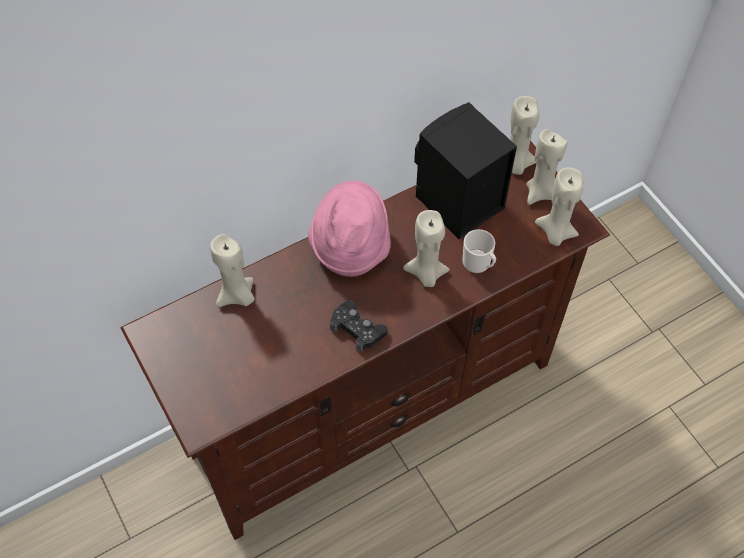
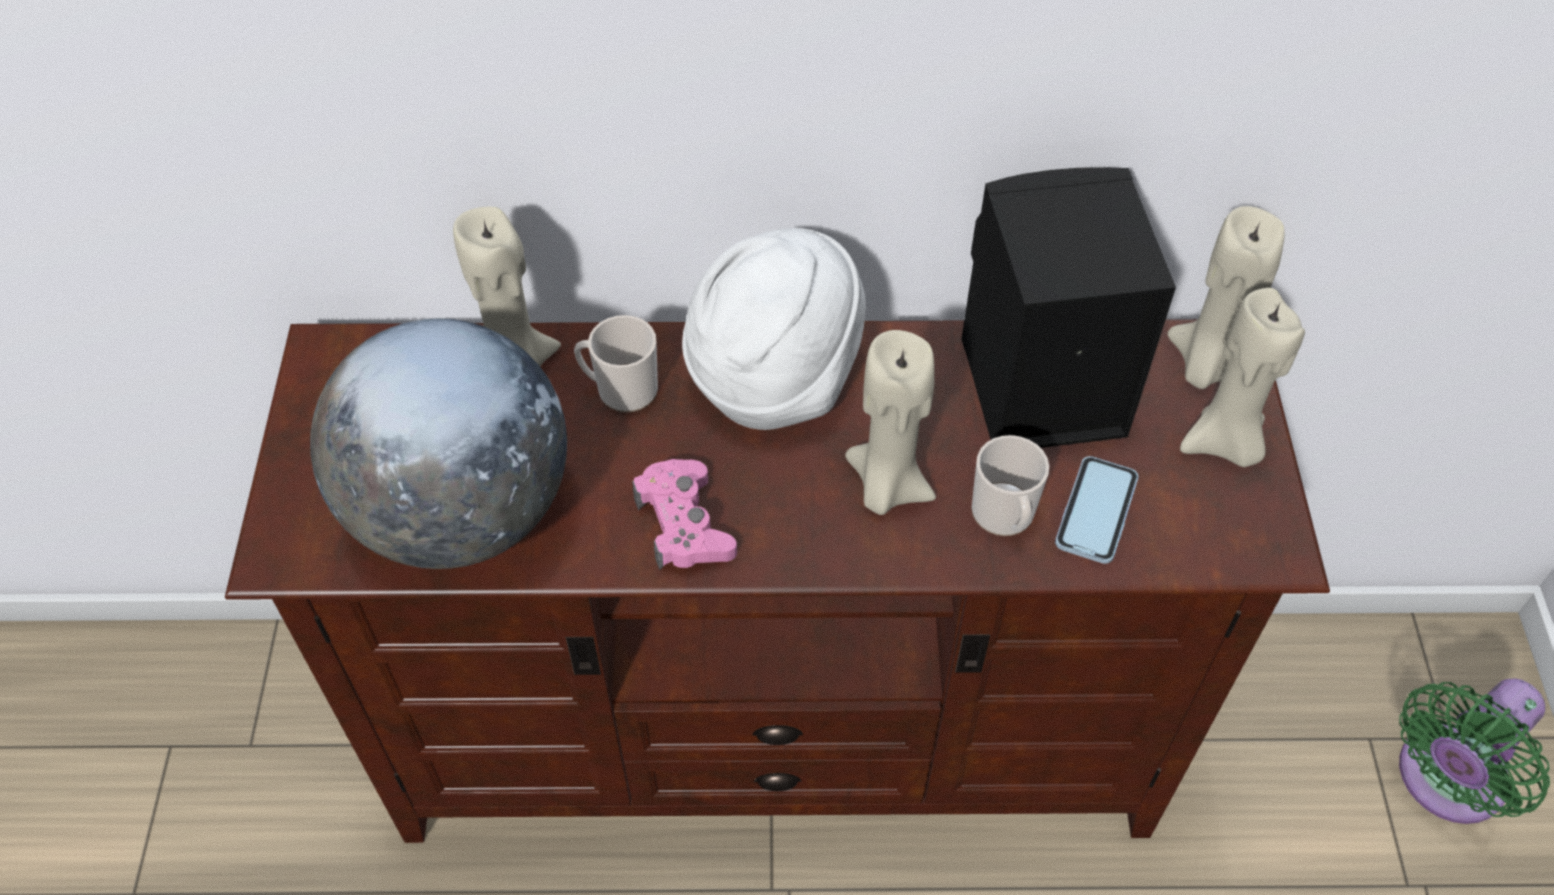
camera: 30 degrees right, 5 degrees down
pink hat [308,181,391,277] -> white hat [682,228,866,430]
black game controller [330,300,387,353] -> pink game controller [632,459,737,570]
beige candle [535,167,583,246] -> none
none -> globe [310,318,567,569]
none -> mug [574,315,658,413]
none -> phone [1055,456,1139,564]
none -> green fan [1399,679,1550,824]

